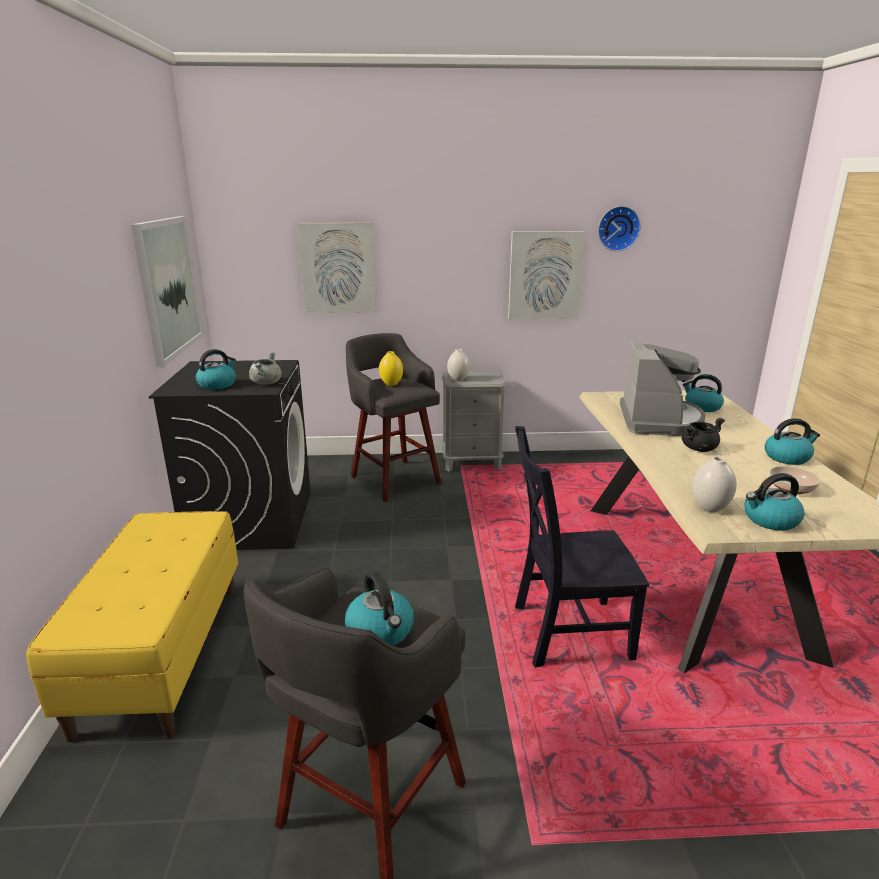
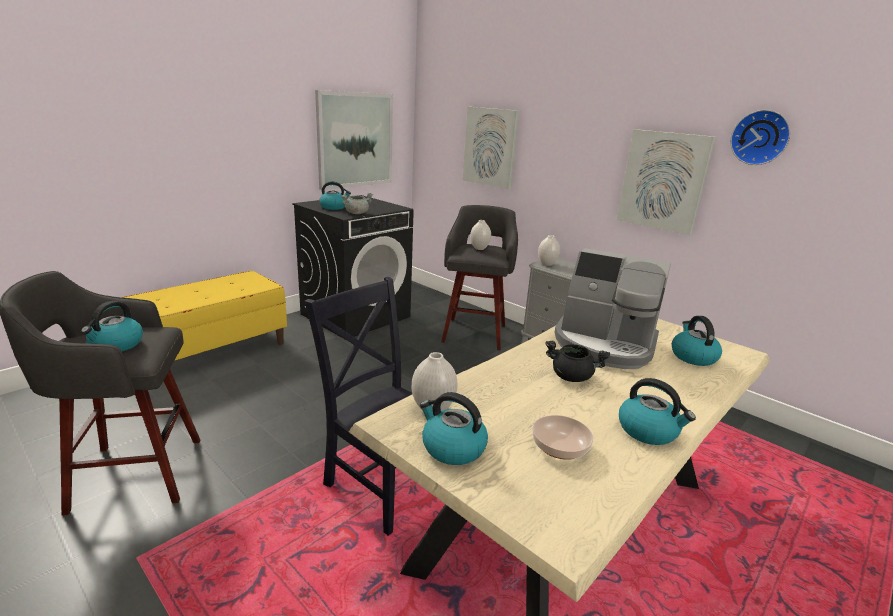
camera: 45 degrees right, 0 degrees up
yellow vase [379,351,403,386] -> white vase [470,220,491,250]
coffee machine [620,341,706,436] -> coffee machine turned 60 degrees clockwise [555,248,671,369]

